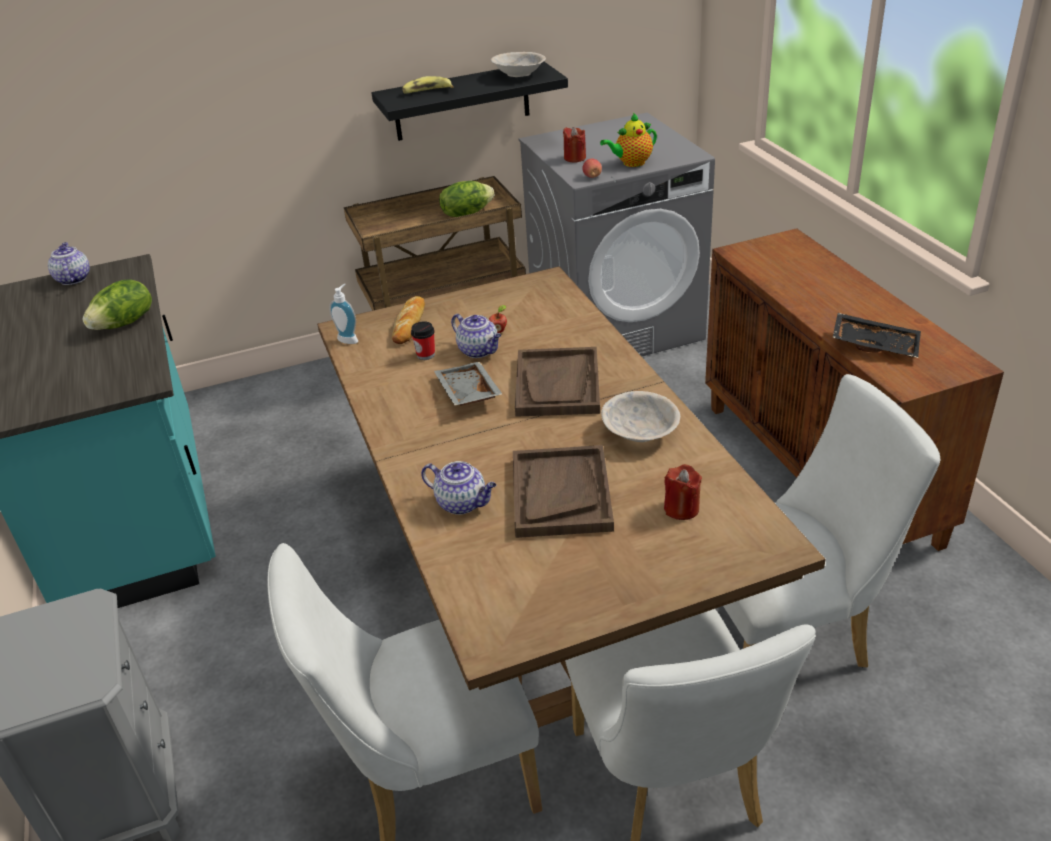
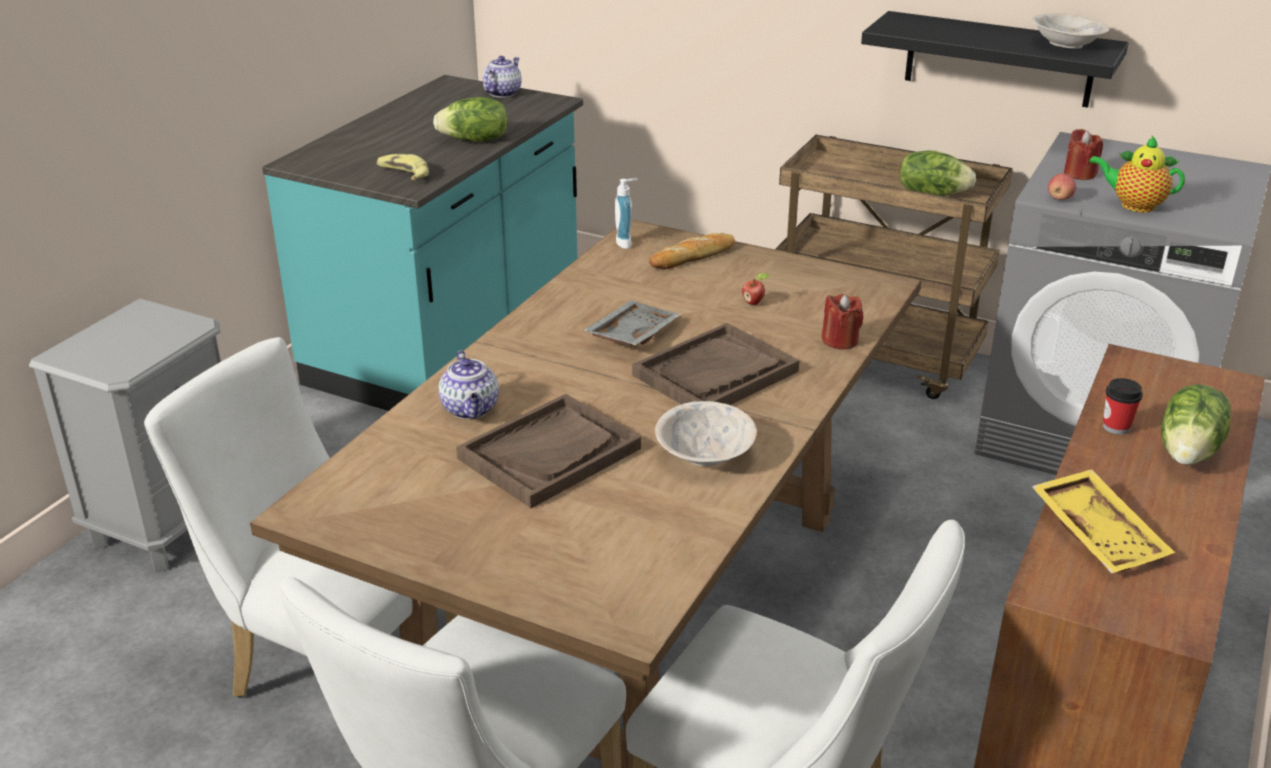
camera: 45 degrees right, 5 degrees down
banana [402,76,454,93] -> banana moved to [376,154,429,180]
cup [411,322,435,360] -> cup moved to [1102,378,1143,435]
teapot [451,314,501,358] -> none
red candle [664,464,702,520] -> red candle moved to [822,294,863,349]
black tray [832,313,921,358] -> yellow tray [1031,469,1175,574]
none -> lettuce [1161,384,1231,465]

